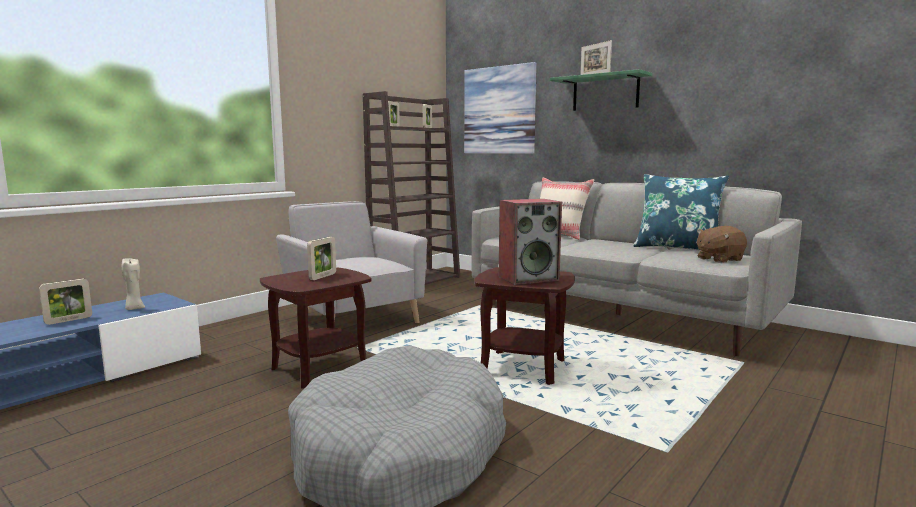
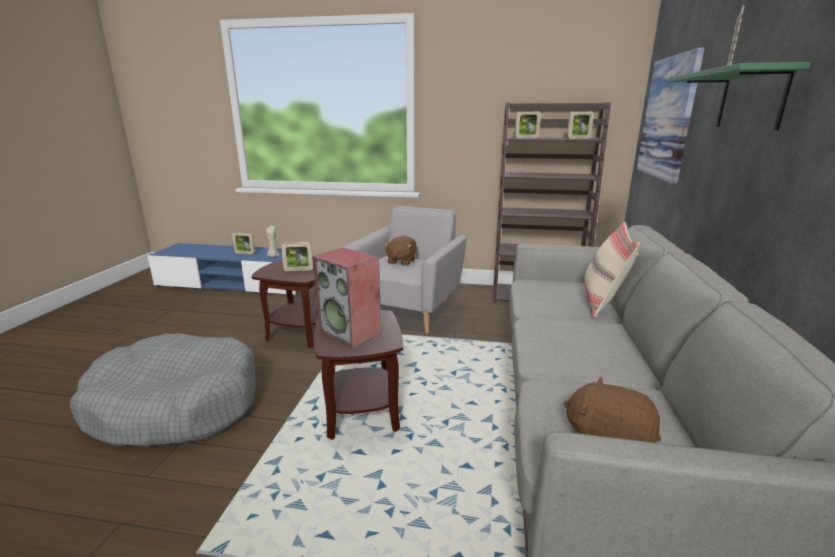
camera: 60 degrees right, 10 degrees up
blue pillow [633,174,729,250] -> none
none -> brown plush toy [384,236,417,266]

